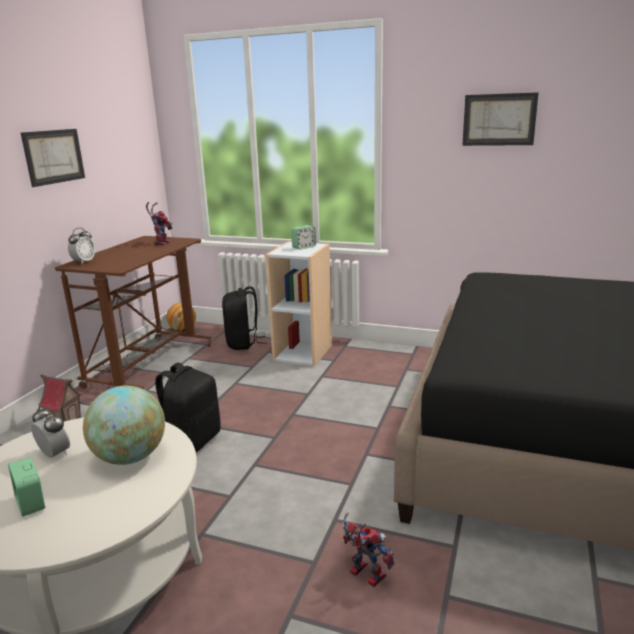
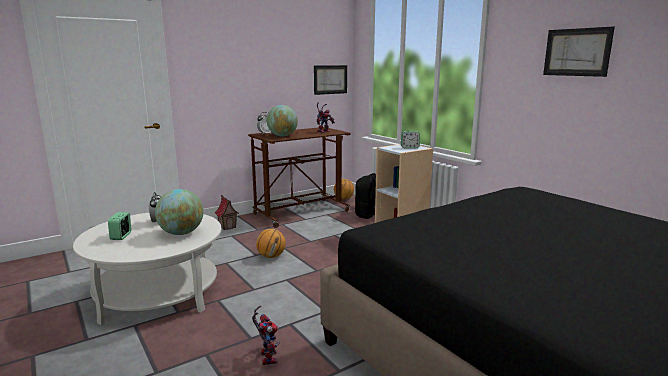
camera: 35 degrees right, 5 degrees down
picture [21,129,85,187] -> picture moved to [314,65,347,95]
black backpack [155,363,220,453] -> basketball [256,229,286,258]
none -> globe [267,105,298,136]

